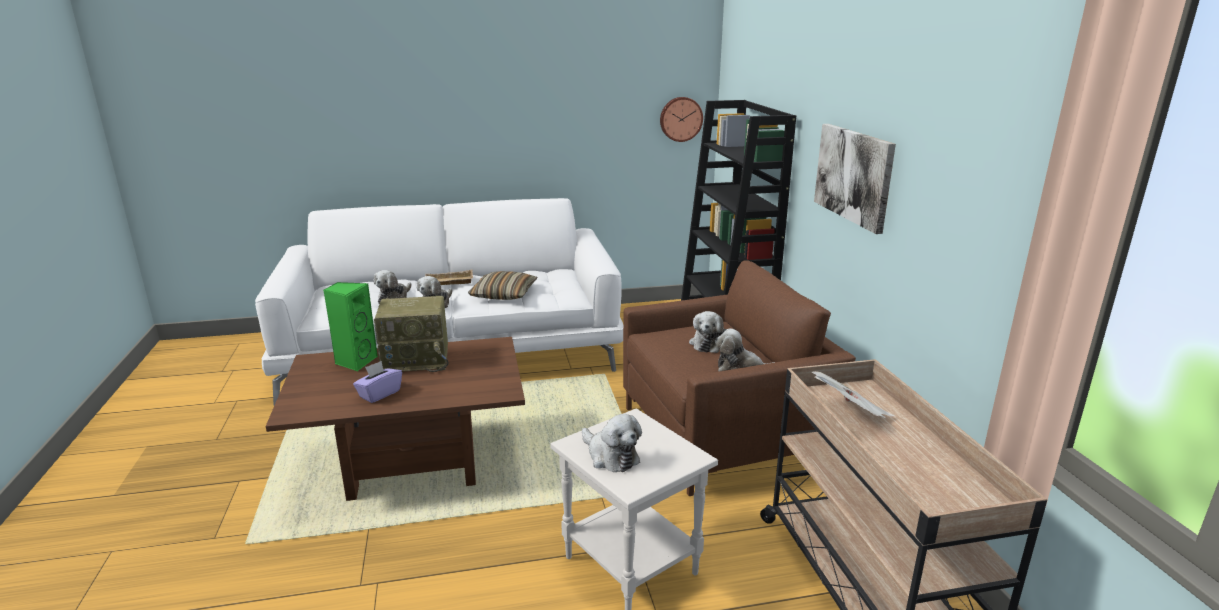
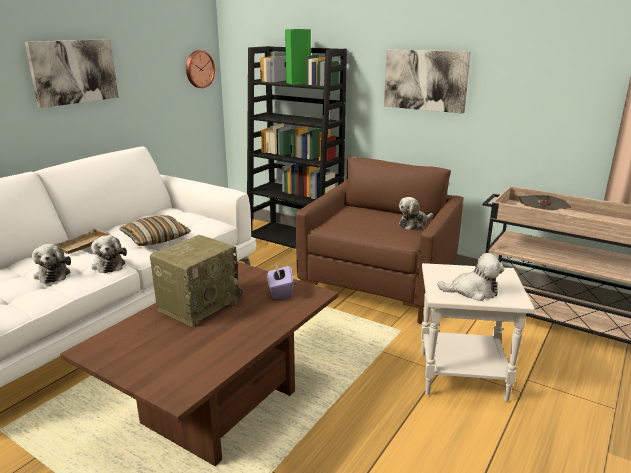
camera: 45 degrees left, 0 degrees up
green speaker [323,282,378,371] -> green speaker moved to [285,29,311,84]
purple tissue box [353,361,402,403] -> purple tissue box moved to [268,263,293,299]
plush toy [689,311,726,353] -> none
none -> picture [25,39,119,108]

